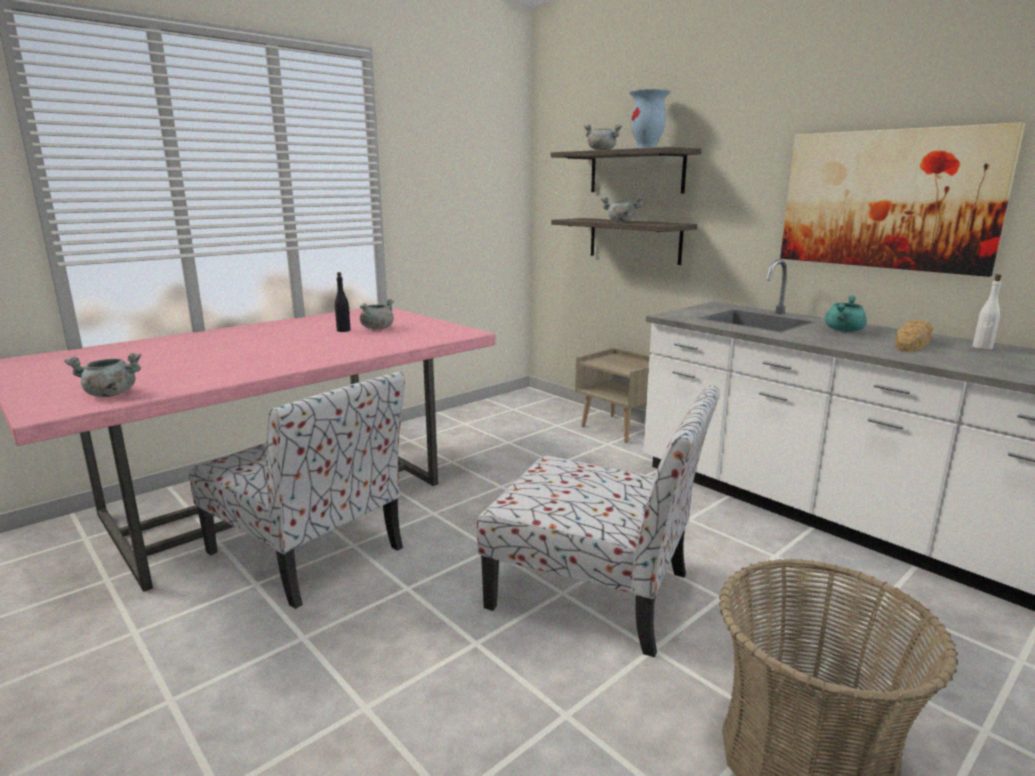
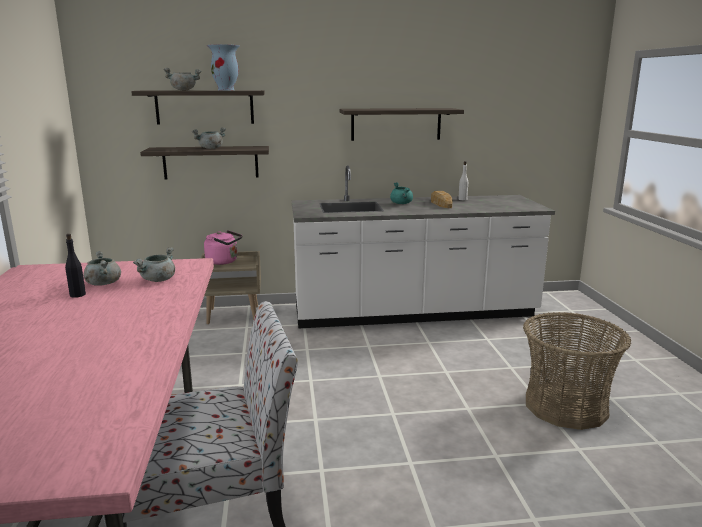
camera: 55 degrees left, 0 degrees up
grey cooking pot [64,353,142,397] -> grey cooking pot moved to [133,247,175,282]
chair [477,386,720,657] -> none
picture [780,122,1025,277] -> shelf [340,108,464,141]
none -> pink kettle [204,230,242,265]

